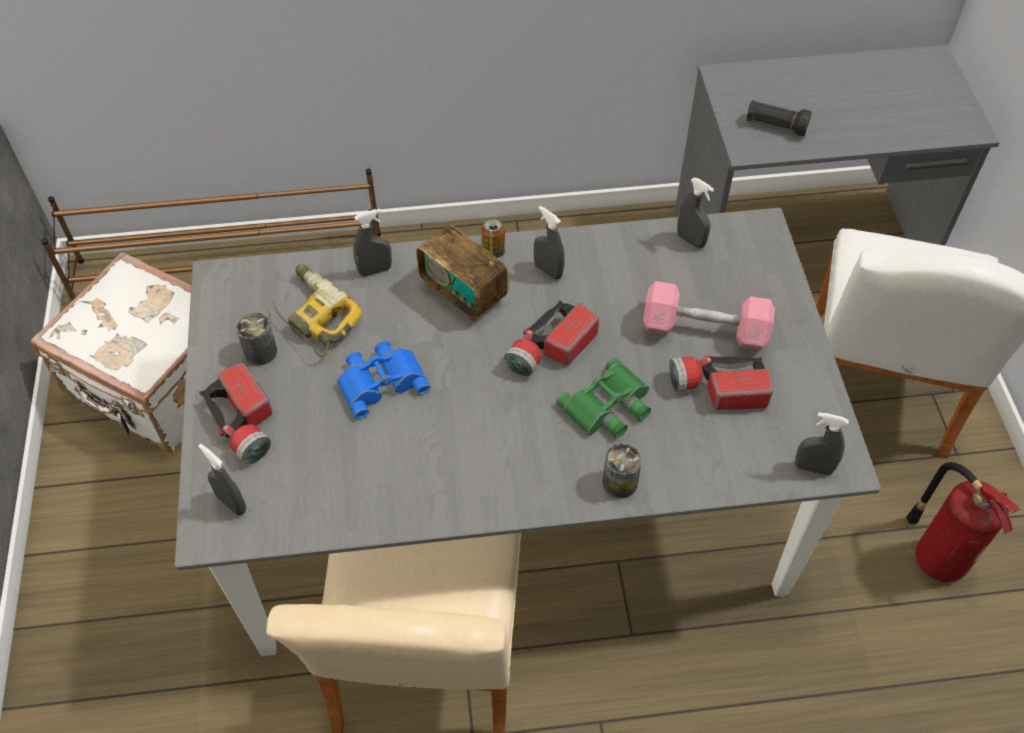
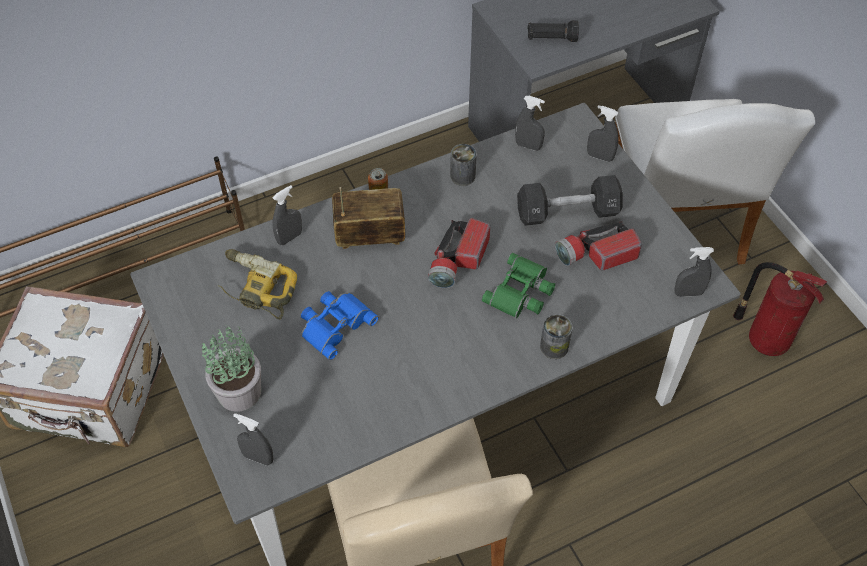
camera: 20 degrees left, 0 degrees up
flashlight [199,363,273,465] -> potted plant [201,325,261,412]
can [236,312,277,365] -> can moved to [450,144,477,186]
radio [416,225,509,322] -> radio turned 150 degrees clockwise [332,187,405,249]
grey spray bottle [534,206,565,280] -> grey spray bottle moved to [587,105,619,162]
pink dumbbell [643,281,775,350] -> black dumbbell [517,175,623,226]

